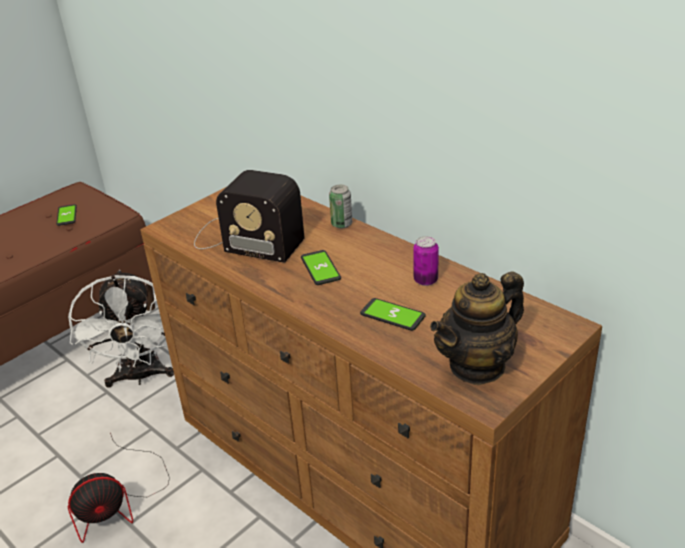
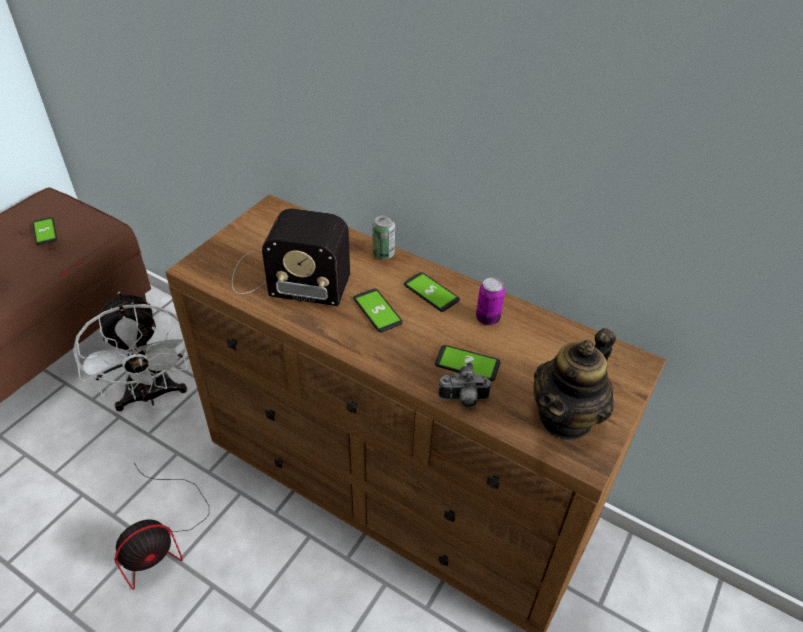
camera: 15 degrees left, 10 degrees up
none -> phone [404,272,460,312]
none -> camera [438,362,491,408]

